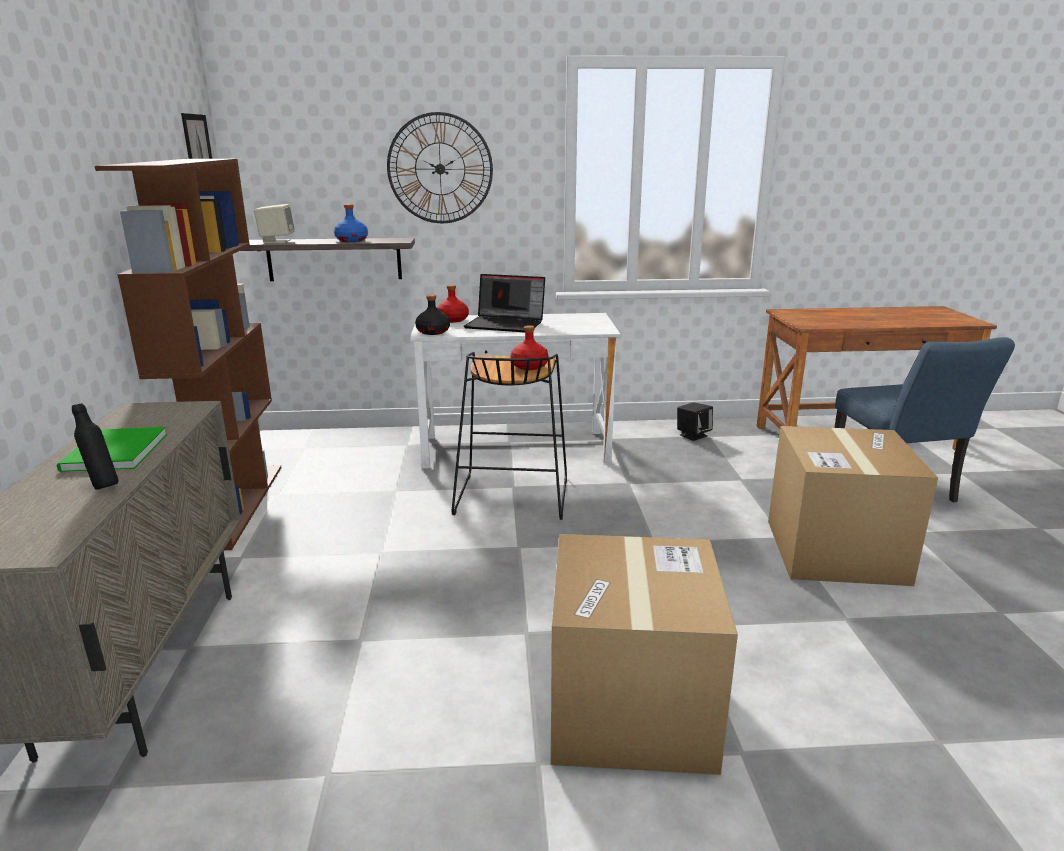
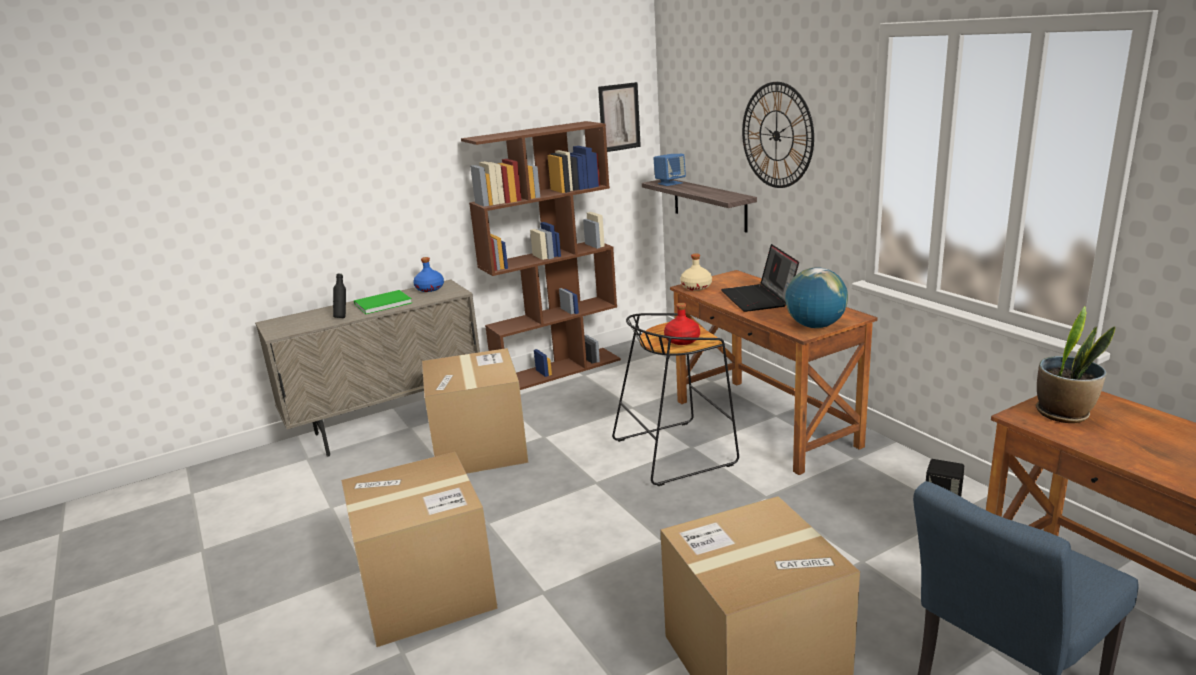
camera: 65 degrees right, 0 degrees up
beige speaker [254,204,295,243] -> blue speaker [653,154,686,186]
blue bottle [334,204,368,242] -> blue bottle moved to [413,257,444,292]
white desk [410,313,621,469] -> brown desk [670,270,878,475]
black bottle [415,294,450,335] -> beige bottle [680,254,712,291]
red bottle [437,285,469,323] -> none
none -> cardboard box [422,348,528,474]
none -> globe [785,267,848,328]
none -> potted plant [1036,306,1115,423]

